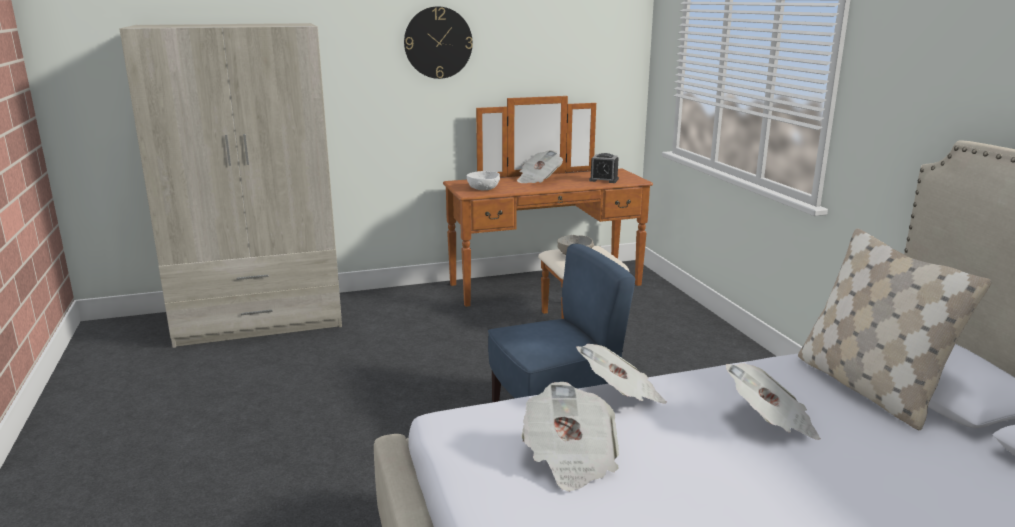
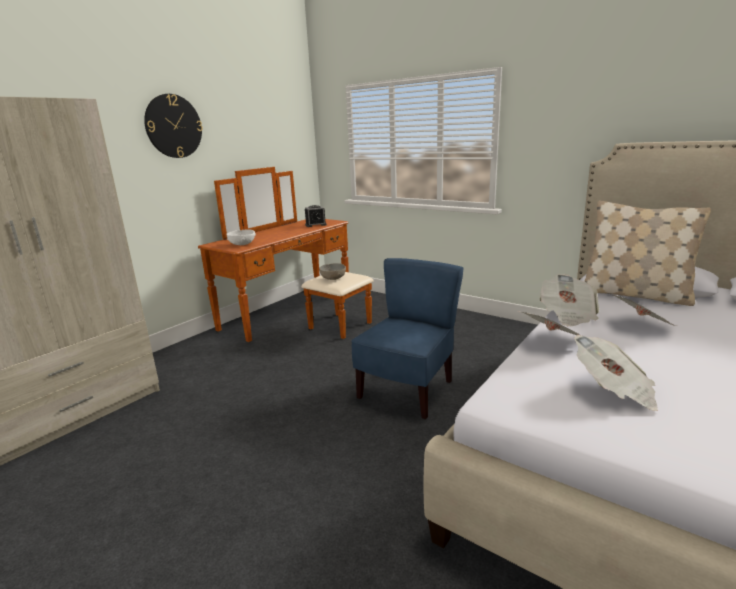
camera: 35 degrees left, 0 degrees up
newspaper [517,150,563,183] -> newspaper moved to [539,274,599,326]

